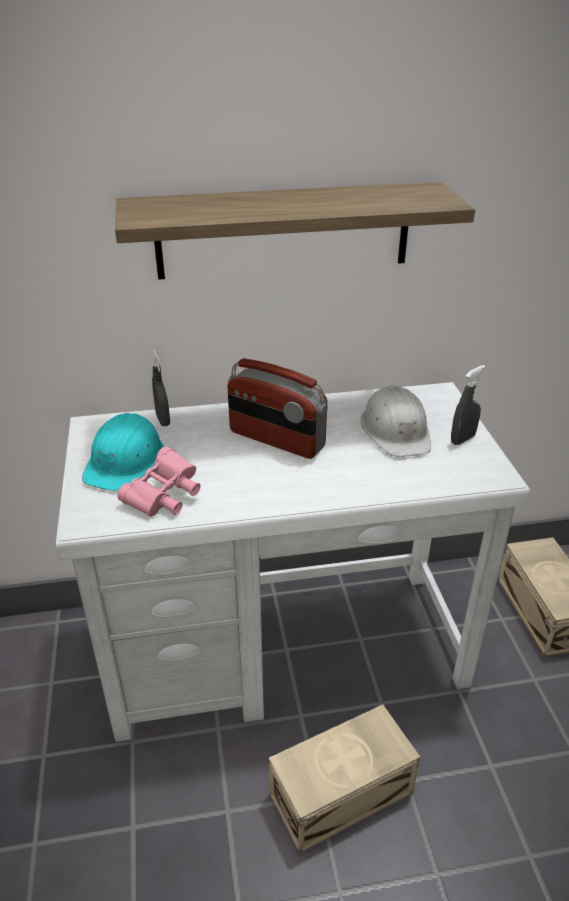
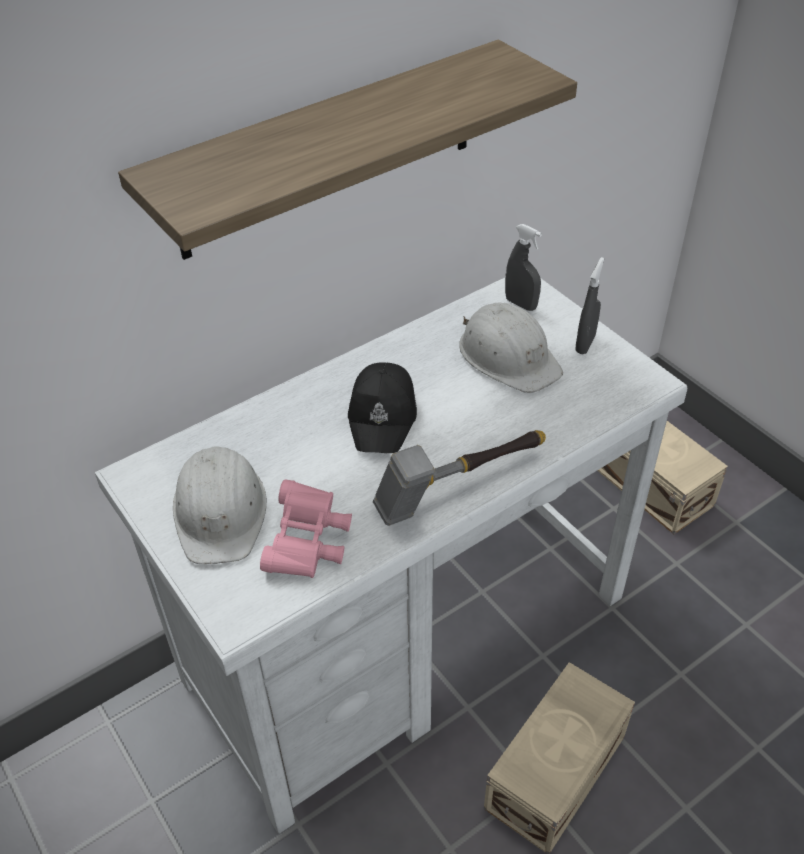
camera: 25 degrees left, 10 degrees up
turquoise hard hat [82,413,164,491] -> white hard hat [173,446,267,564]
grey spray bottle [151,349,170,426] -> grey spray bottle moved to [505,224,542,311]
radio [227,358,328,459] -> black cap [348,362,417,453]
none -> hammer [373,430,546,526]

